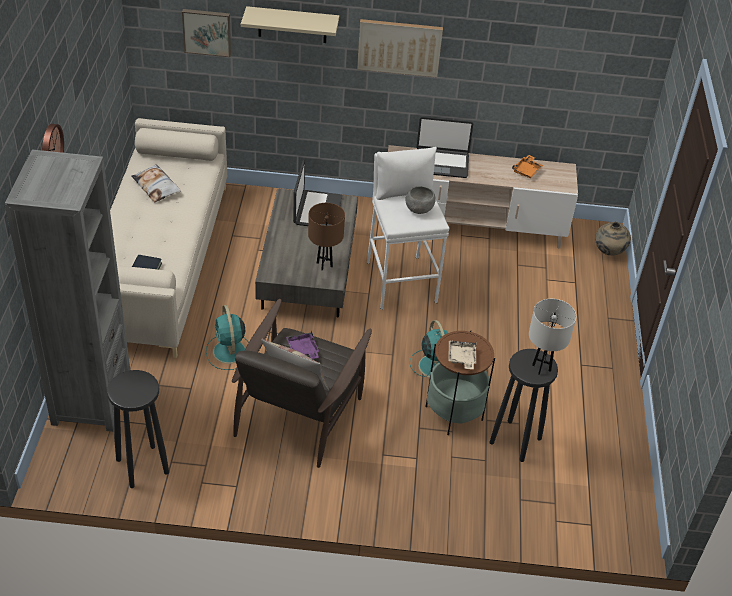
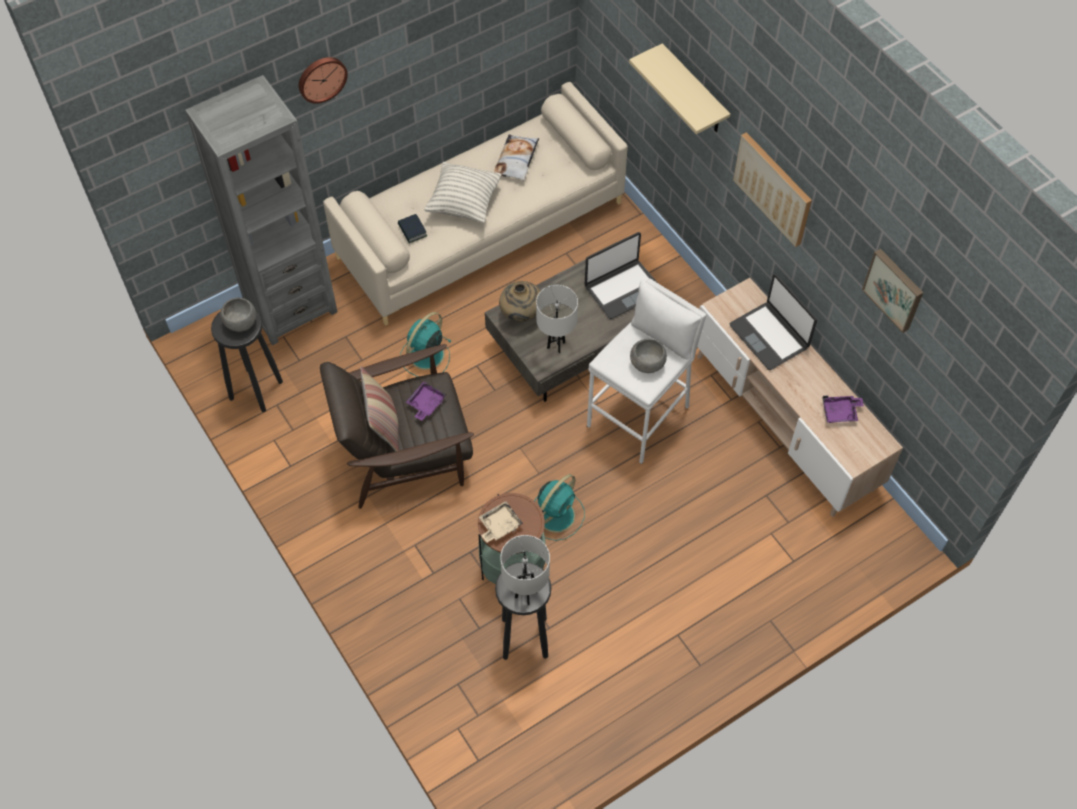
camera: 55 degrees right, 15 degrees up
picture [182,9,231,57] -> picture moved to [862,249,923,333]
brown table lamp [308,203,345,270] -> white table lamp [536,285,578,353]
orange tray [512,155,543,178] -> purple tray [823,395,864,423]
beige vase [595,222,631,256] -> beige vase moved to [499,281,540,322]
none -> grey bowl [220,298,256,332]
none -> pillow [424,162,502,223]

